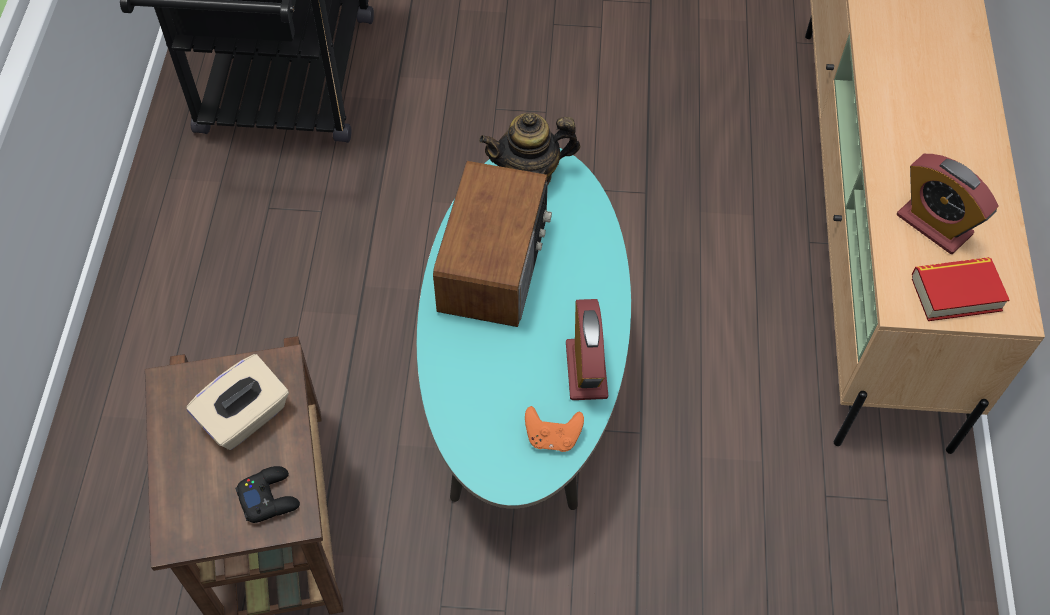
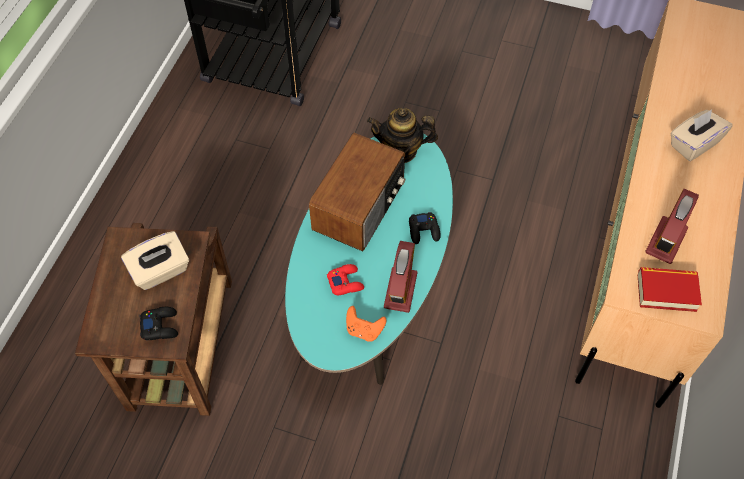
camera: 15 degrees right, 0 degrees up
alarm clock [897,154,999,254] -> alarm clock turned 60 degrees clockwise [645,189,699,264]
none -> red game controller [327,264,364,295]
none -> black game controller [409,212,441,244]
none -> beige tissue box [670,110,733,161]

